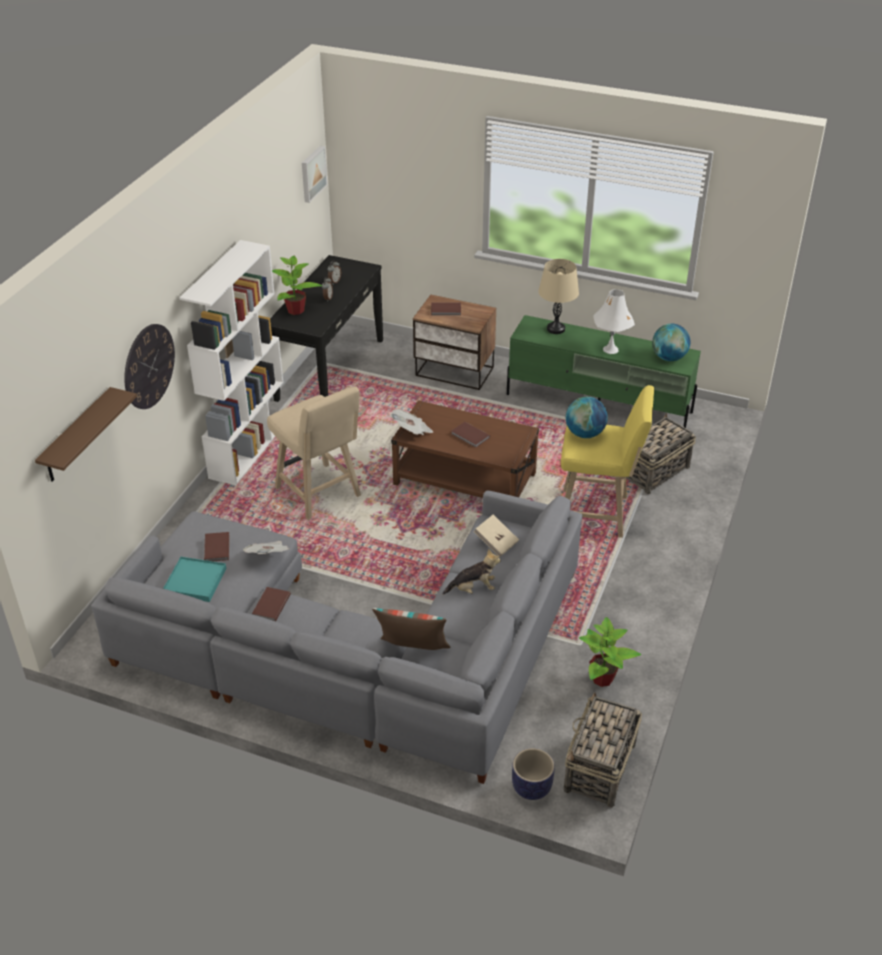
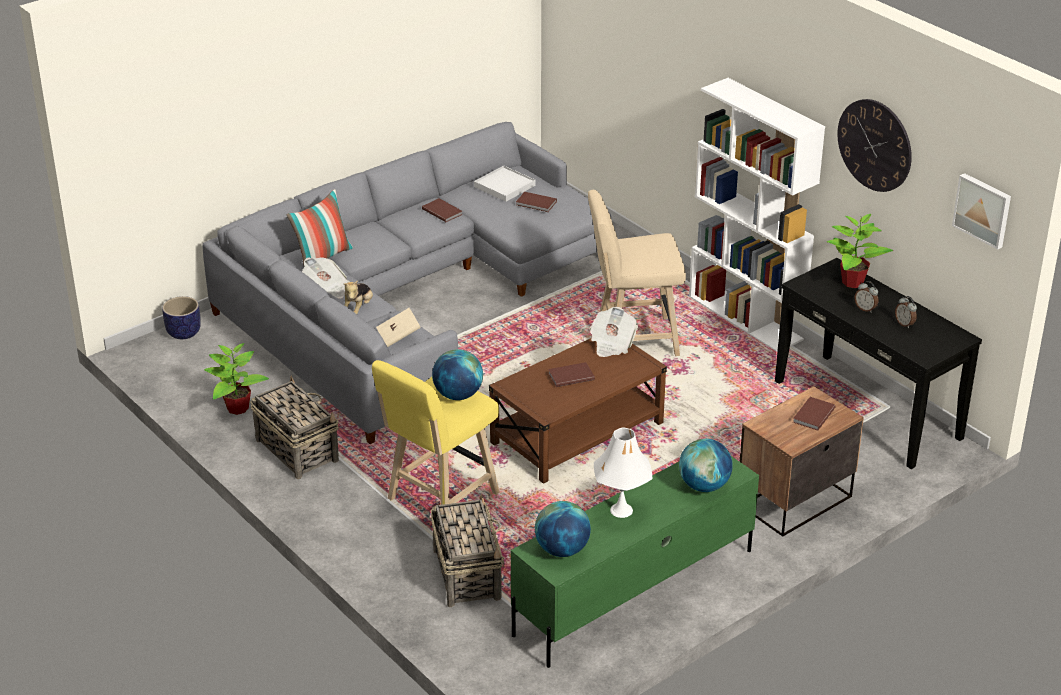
camera: 120 degrees right, 5 degrees down
brown shelf [35,387,137,482] -> none
wall clock [124,324,175,409] -> wall clock moved to [838,99,912,192]
turquoise tray [163,557,226,602] -> white tray [474,166,536,202]
newspaper [243,541,290,554] -> newspaper moved to [302,257,350,299]
beige table lamp [538,259,579,334] -> globe [679,439,733,492]
basket [563,693,642,808] -> basket moved to [250,376,339,479]

